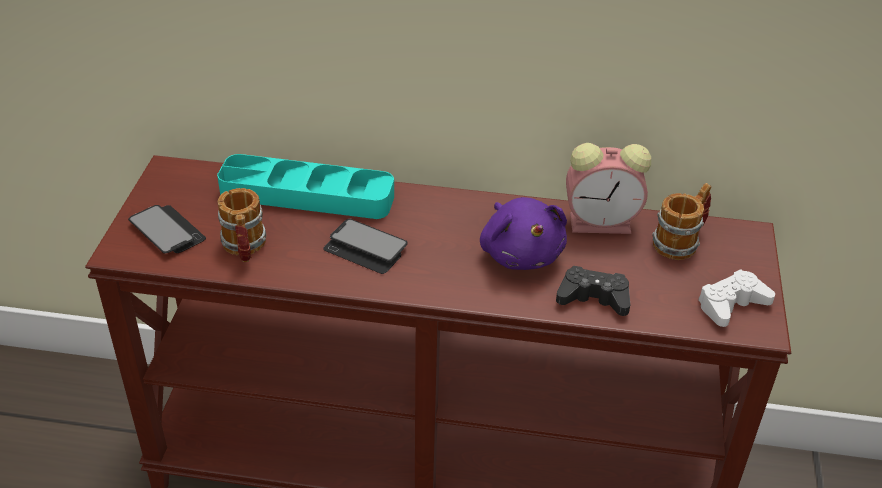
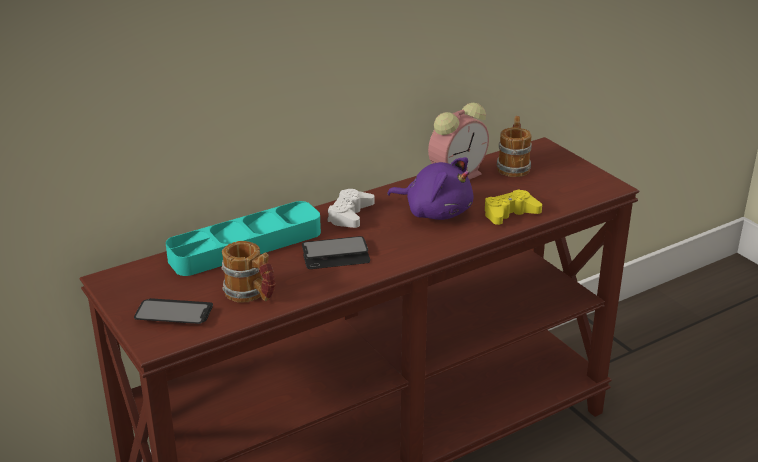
camera: 40 degrees left, 10 degrees down
black game controller [556,266,630,316] -> yellow game controller [485,189,542,225]
white game controller [698,269,775,327] -> white game controller moved to [327,189,374,228]

